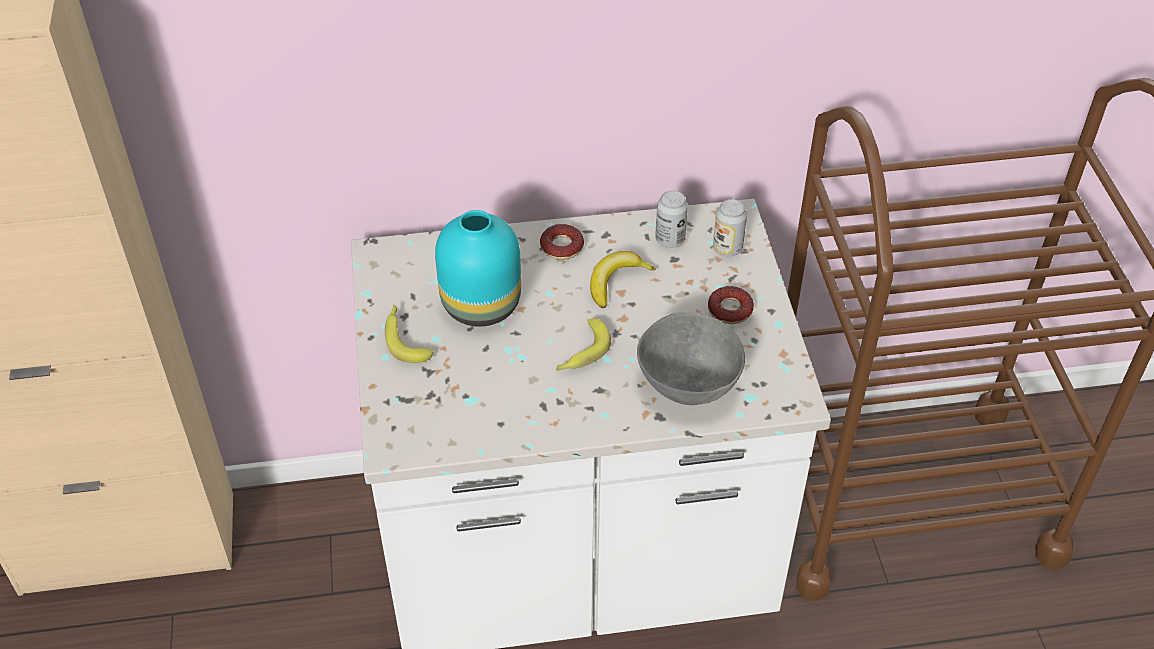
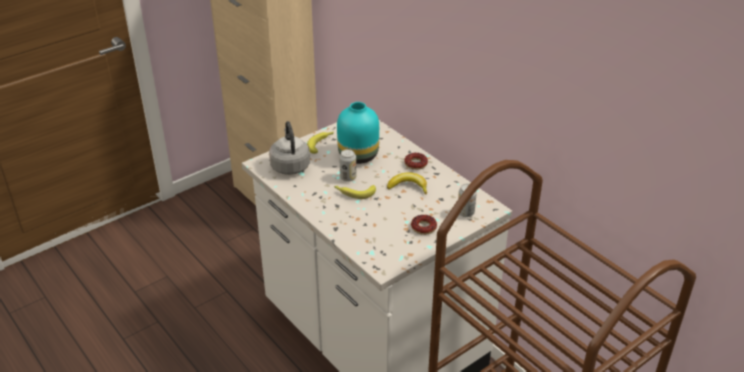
camera: 60 degrees right, 10 degrees down
grey bowl [637,312,745,405] -> none
can [655,191,688,248] -> can moved to [339,149,356,182]
none -> grey kettle [269,121,310,175]

